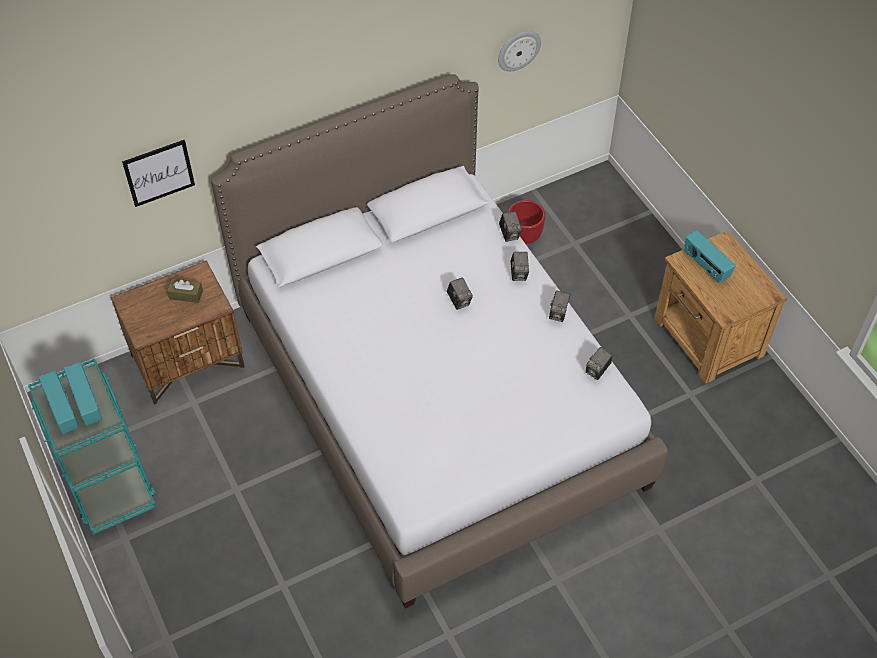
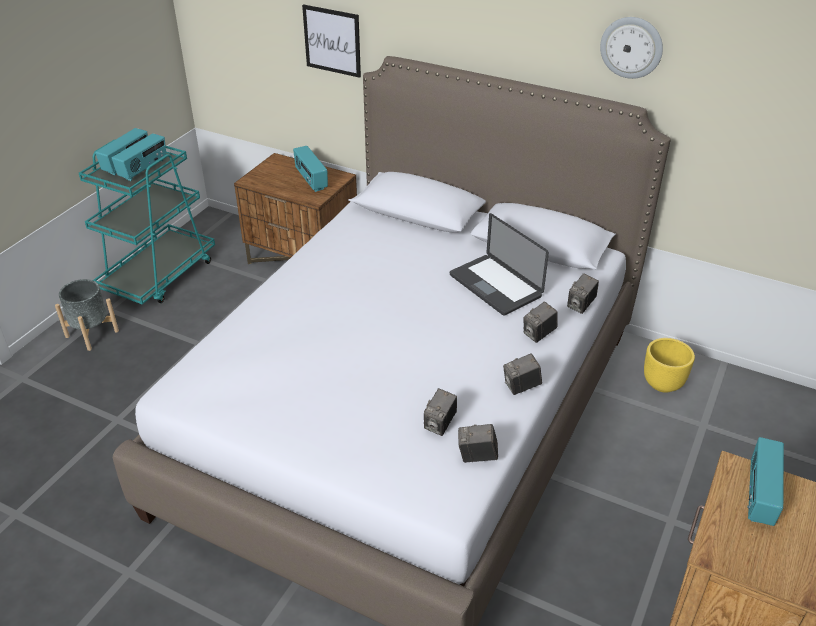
camera: 55 degrees right, 15 degrees down
brown tissue box [167,279,203,303] -> radio [293,146,328,192]
camera [447,277,473,310] -> camera moved to [424,388,457,436]
wall clock [498,31,541,71] -> wall clock moved to [600,17,663,79]
red planter [508,200,545,244] -> yellow planter [644,338,695,393]
none -> grey planter [55,279,119,351]
none -> laptop [450,213,549,316]

